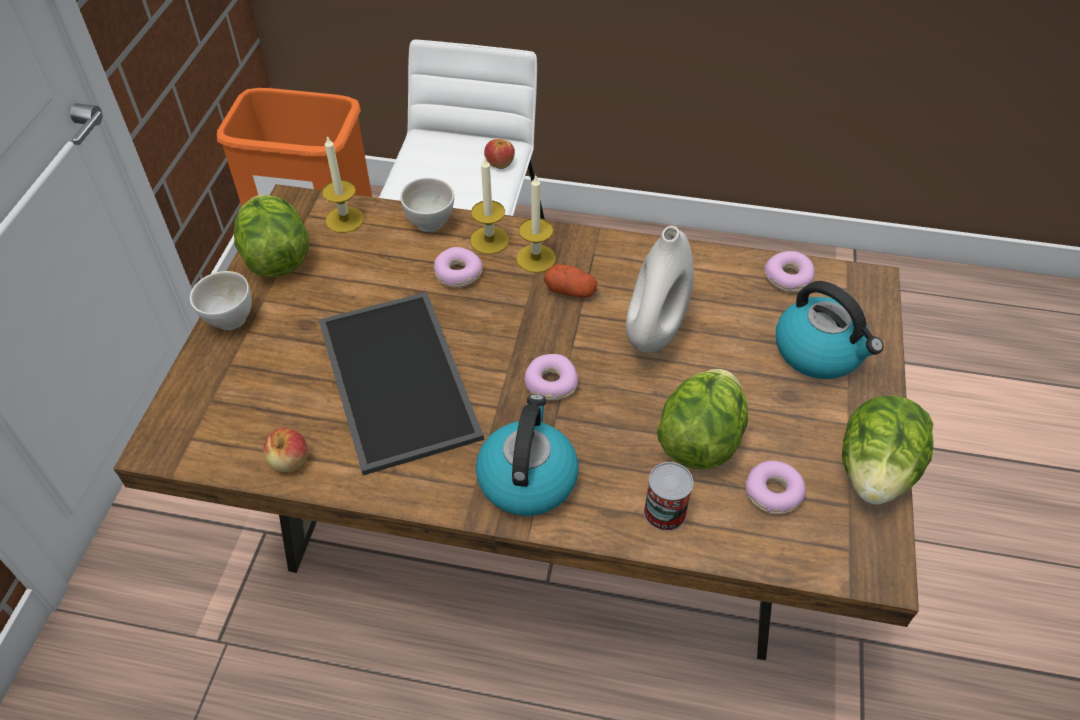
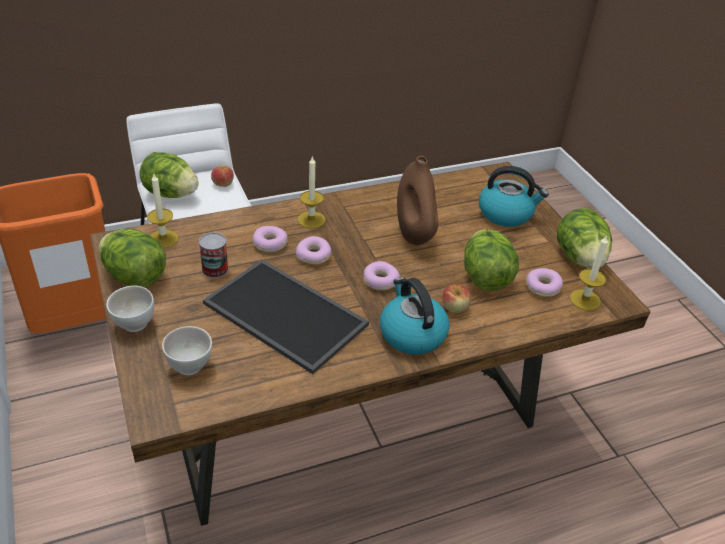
camera: 35 degrees left, 10 degrees down
apple [263,428,308,472] -> apple moved to [442,284,471,313]
white bowl [400,178,454,232] -> white bowl moved to [162,326,212,375]
candle [470,158,509,254] -> candle moved to [570,235,608,310]
potato [544,264,597,298] -> none
white vase [626,226,694,353] -> brown vase [397,156,438,245]
can [644,462,694,531] -> can moved to [199,233,228,278]
donut [764,251,815,292] -> donut moved to [296,236,331,264]
none -> lettuce [140,152,199,198]

